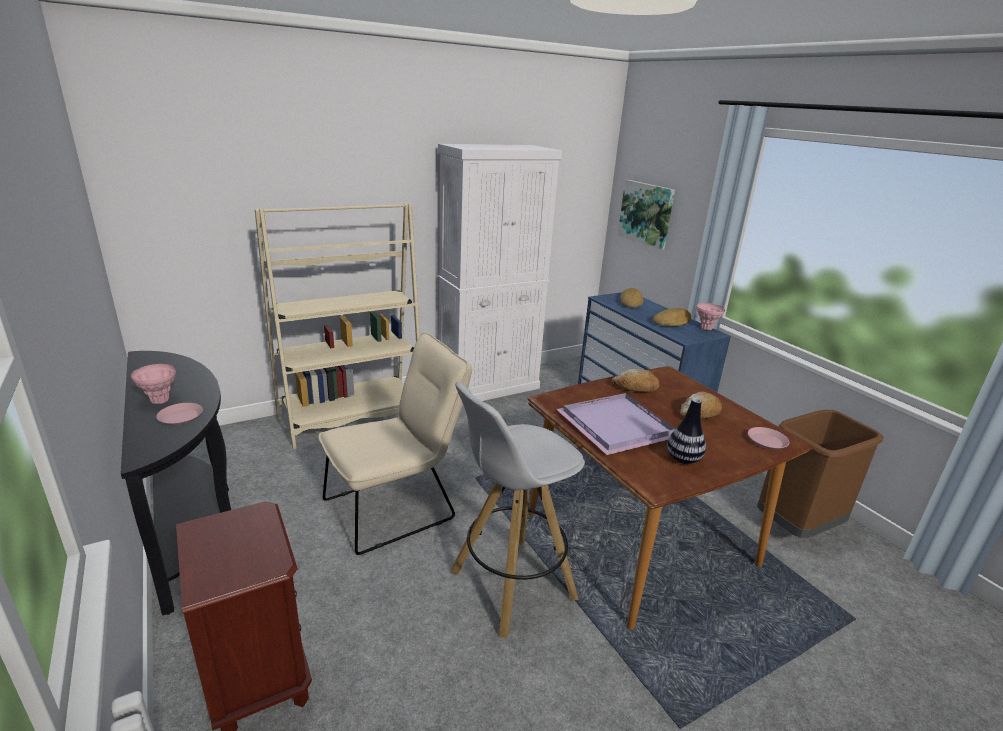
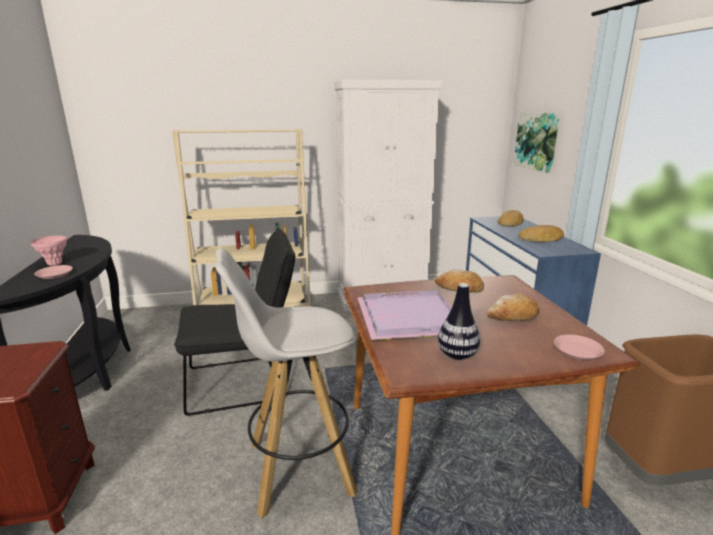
camera: 20 degrees right, 5 degrees down
beige chair [318,333,472,555] -> black chair [174,229,295,416]
pink vase [697,303,725,330] -> none

